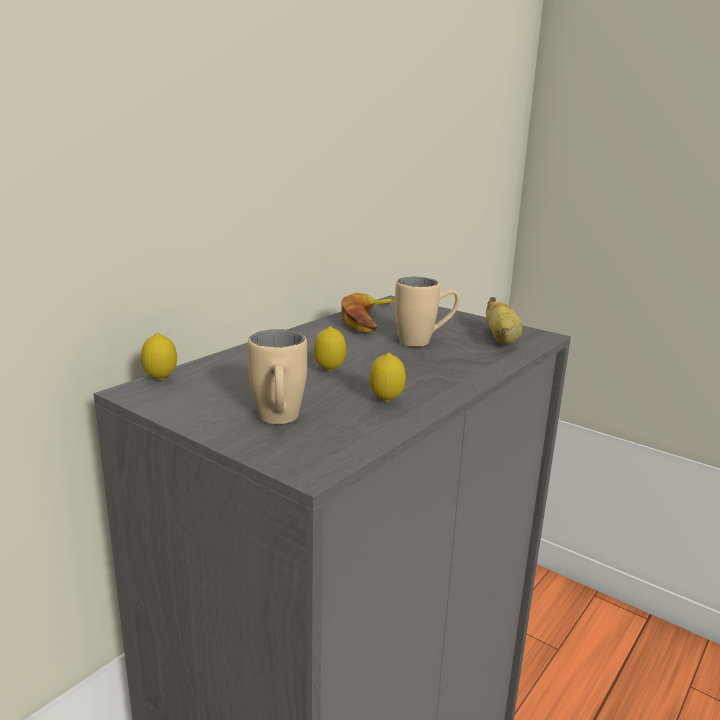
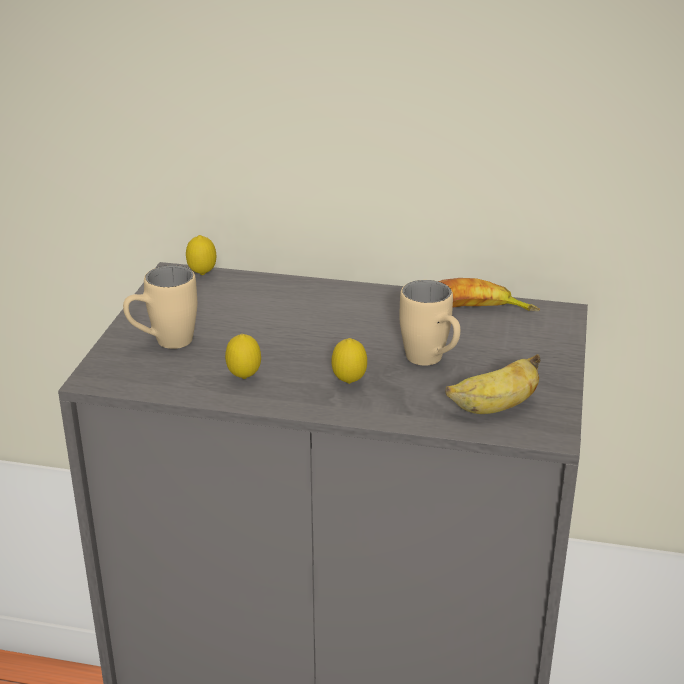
camera: 65 degrees right, 10 degrees up
lemon [313,327,346,371] -> lemon moved to [331,338,367,384]

